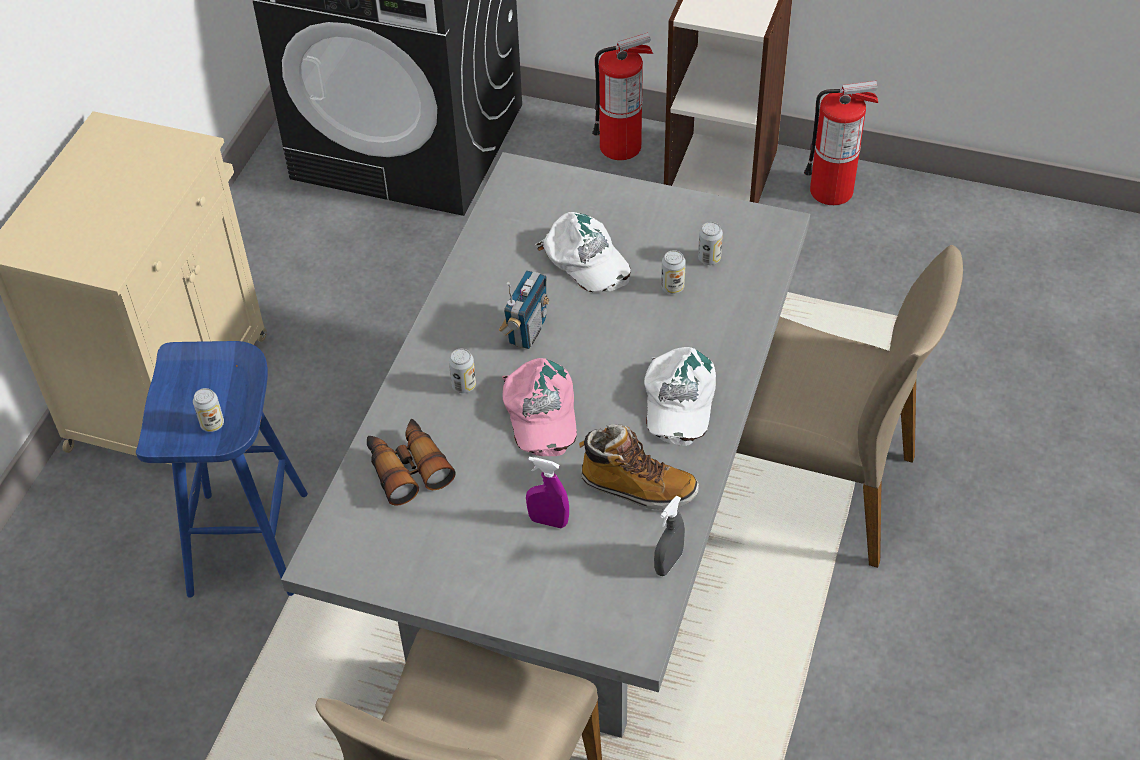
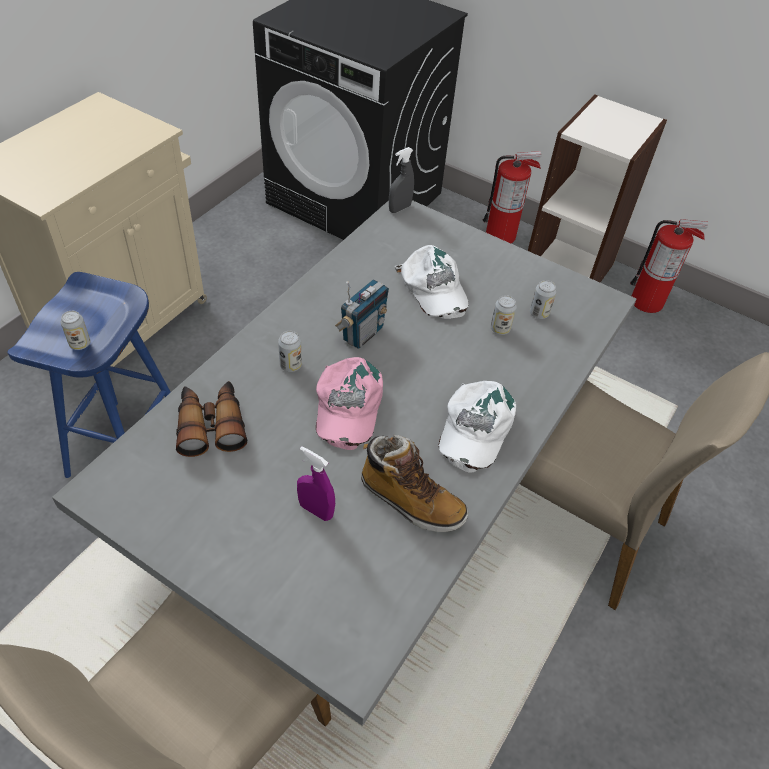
camera: 10 degrees right, 0 degrees up
grey spray bottle [654,495,685,576] -> grey spray bottle moved to [389,147,414,213]

